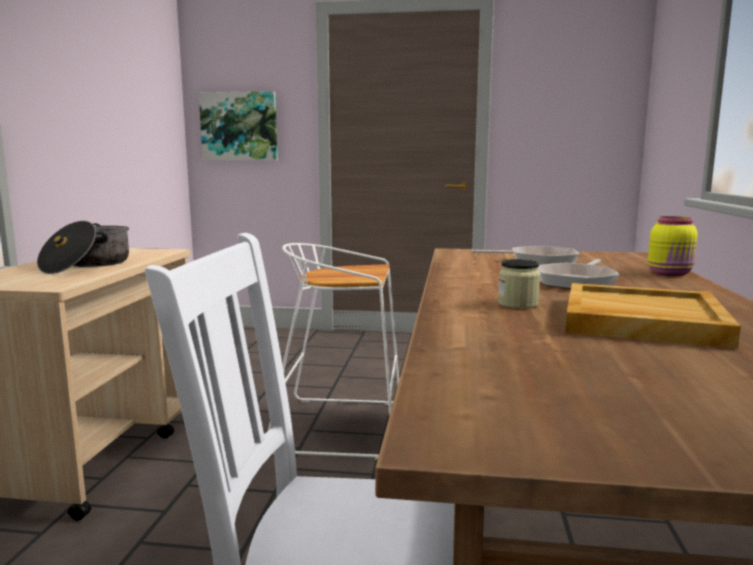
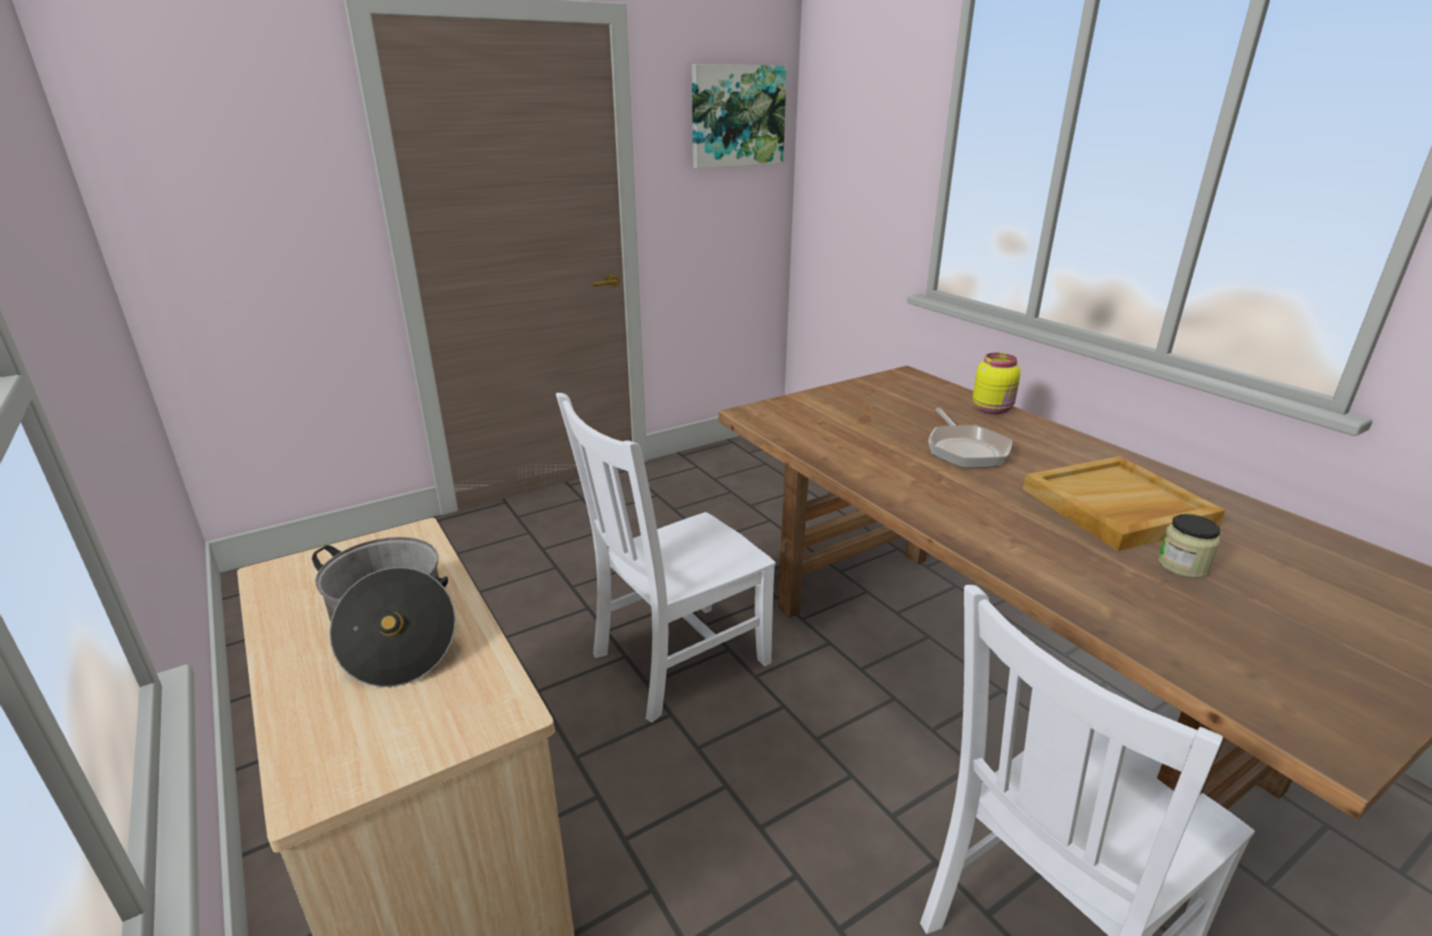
camera: 40 degrees left, 15 degrees up
picture [199,91,278,160] -> picture moved to [692,64,787,168]
white stool [268,243,399,460] -> white chair [556,393,776,723]
frying pan [471,246,579,265] -> none
jar [498,259,541,308] -> jar moved to [1158,514,1220,578]

